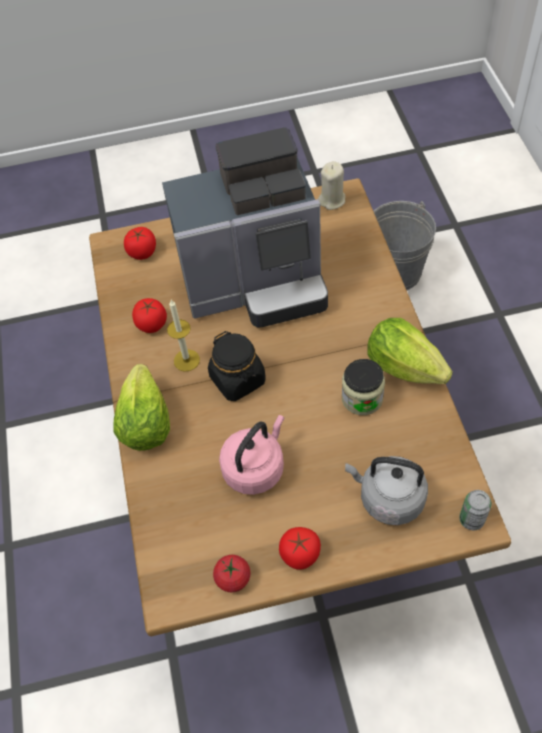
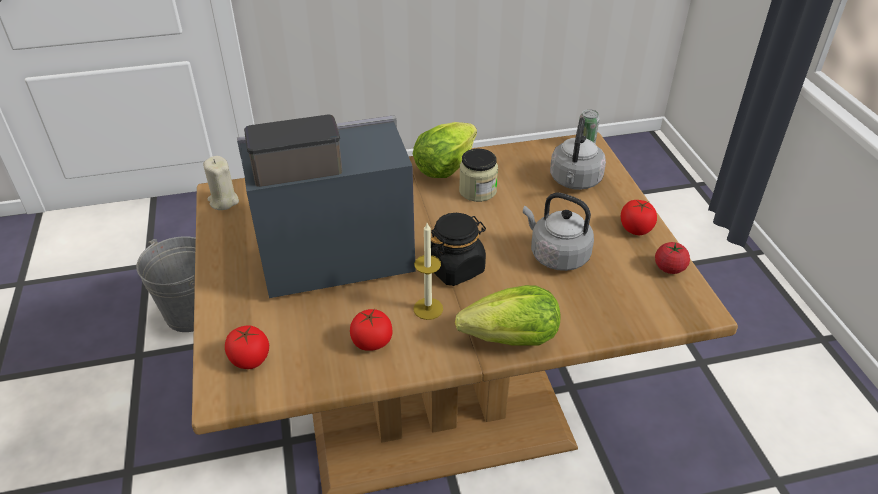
camera: 95 degrees left, 15 degrees down
coffee machine [162,127,328,327] -> coffee machine turned 90 degrees counterclockwise [237,115,416,298]
pink kettle [219,415,285,495] -> grey kettle [523,193,594,271]

